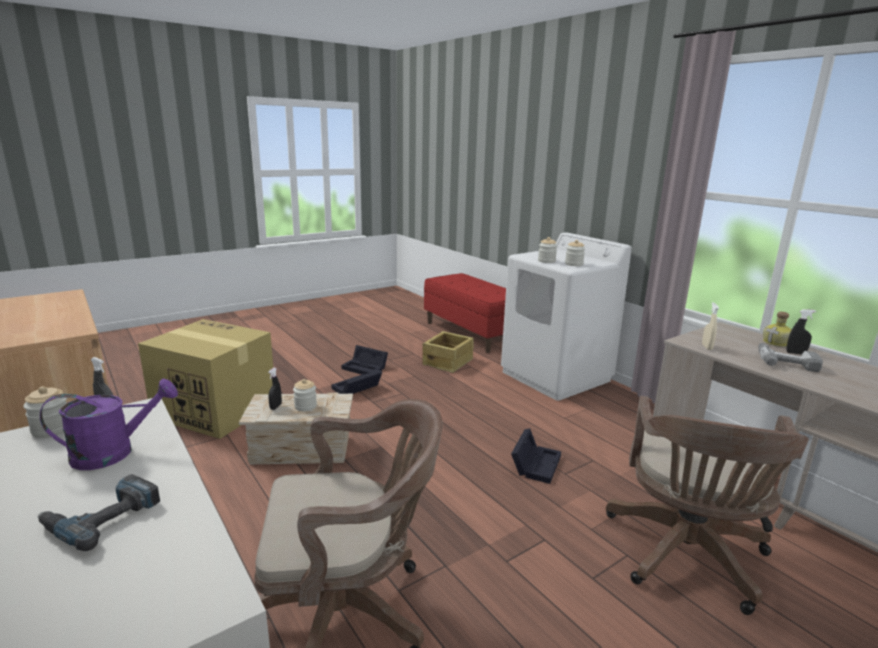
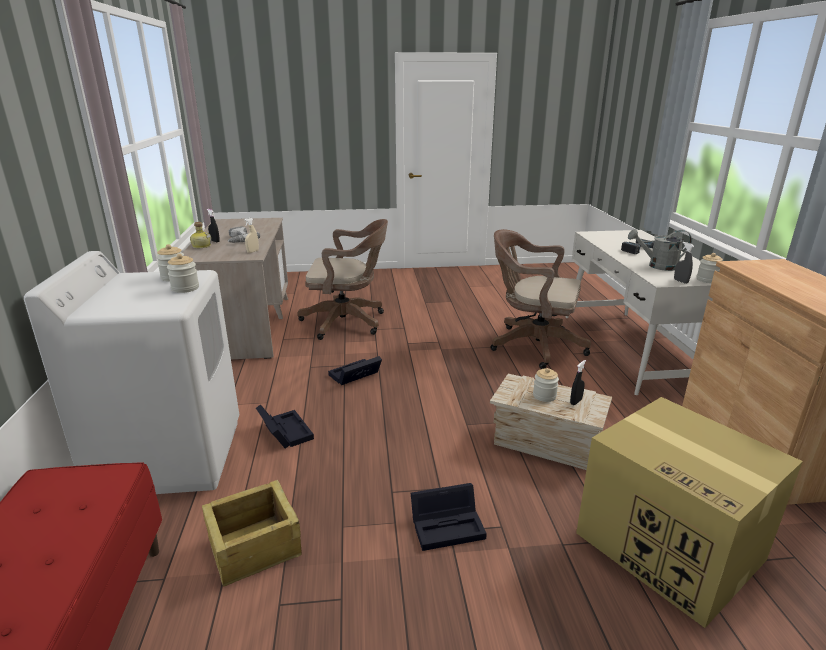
camera: 150 degrees left, 5 degrees up
purple watering can [40,379,178,470] -> grey watering can [628,229,692,271]
black storage box [341,345,388,375] -> black storage box moved to [256,404,314,449]
brown office chair [606,396,809,615] -> brown office chair turned 45 degrees clockwise [297,219,388,340]

